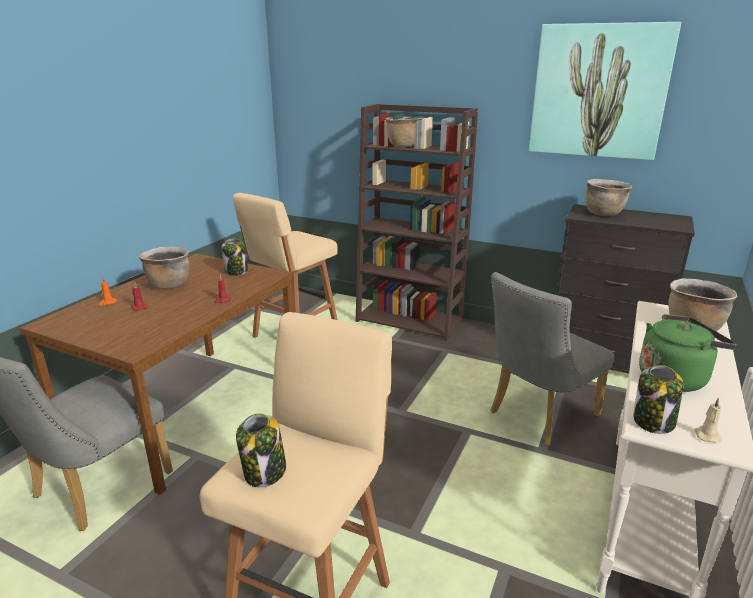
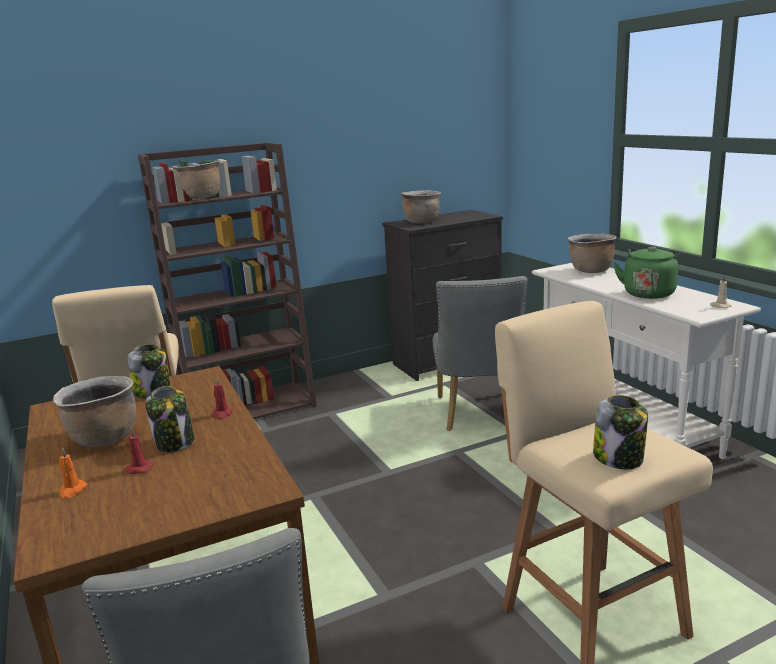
camera: 50 degrees left, 5 degrees down
picture [529,22,681,160] -> none
jar [633,365,684,434] -> jar moved to [145,386,195,452]

